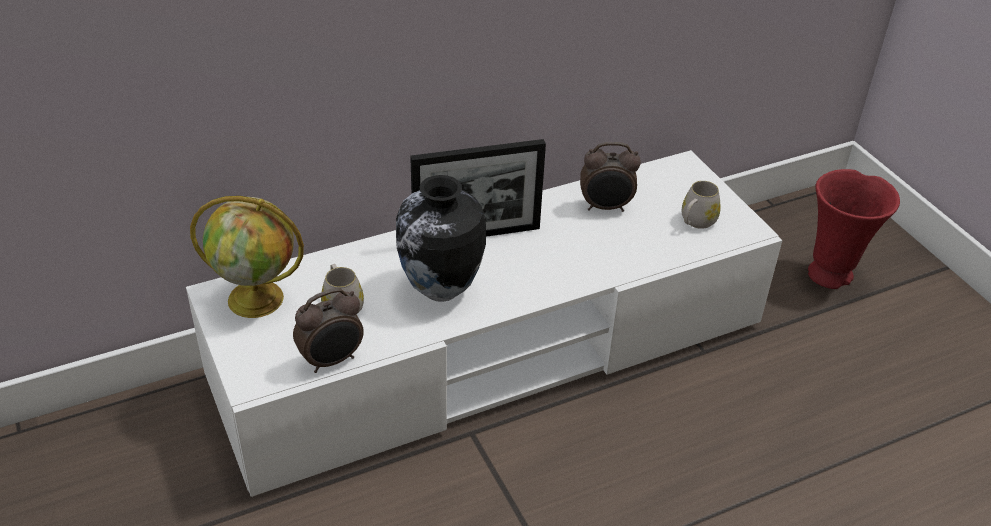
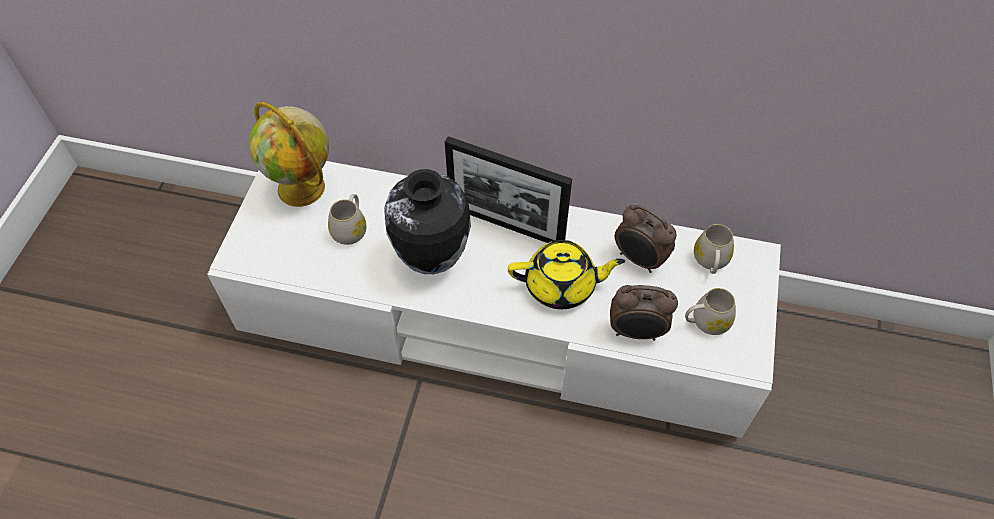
camera: 40 degrees right, 15 degrees up
alarm clock [293,288,364,373] -> alarm clock moved to [610,285,678,341]
red vase [808,169,900,289] -> none
none -> yellow teapot [508,240,625,309]
none -> white mug [694,224,734,274]

